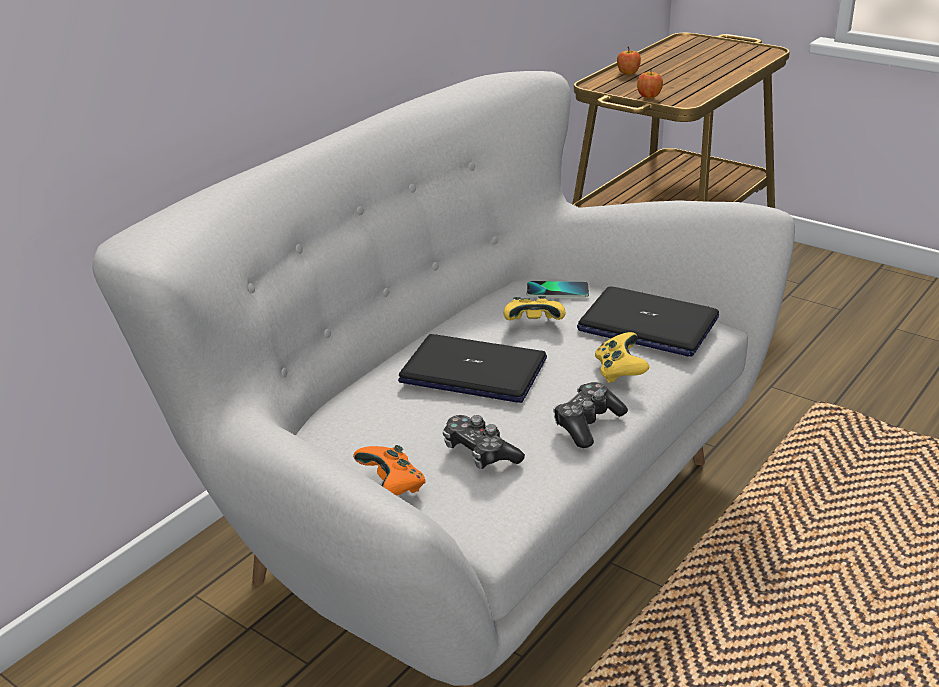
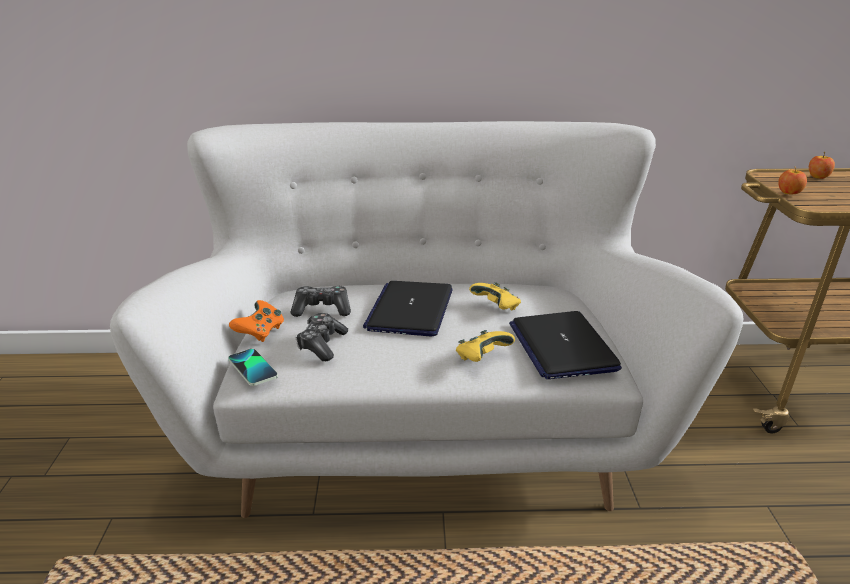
camera: 50 degrees right, 5 degrees down
laptop [398,334,547,403] -> laptop turned 150 degrees counterclockwise [363,281,453,337]
phone [527,281,589,298] -> phone moved to [228,349,278,386]
game controller [553,382,628,448] -> game controller moved to [291,286,351,317]

